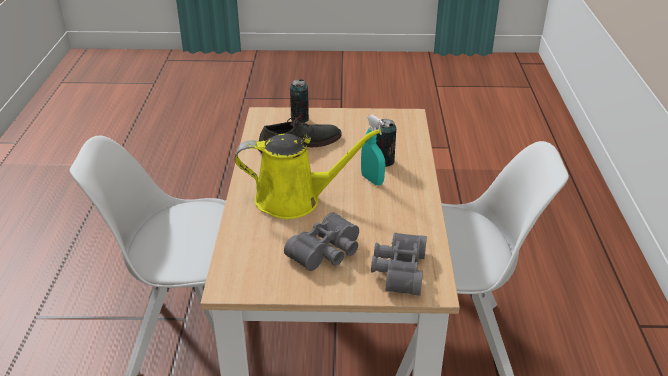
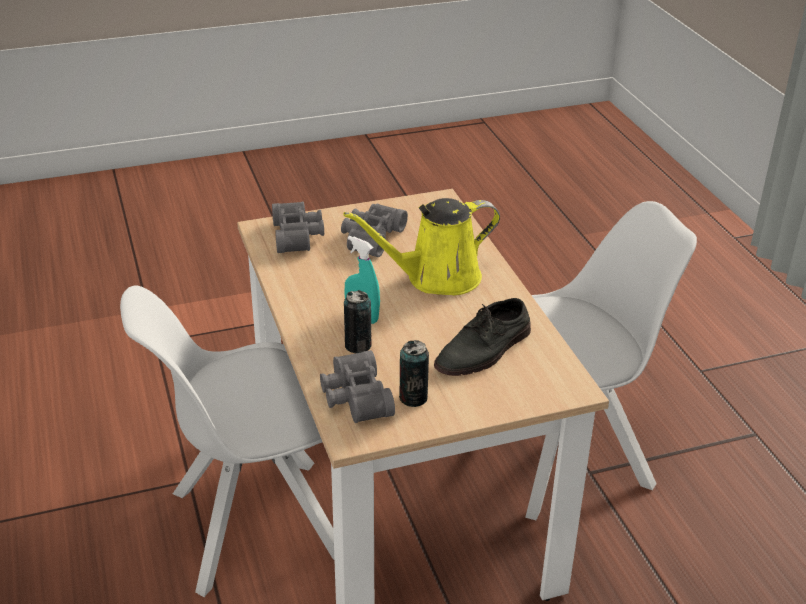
camera: 160 degrees right, 0 degrees up
can [290,79,309,123] -> can moved to [399,340,429,407]
none -> grey binoculars [320,350,395,423]

